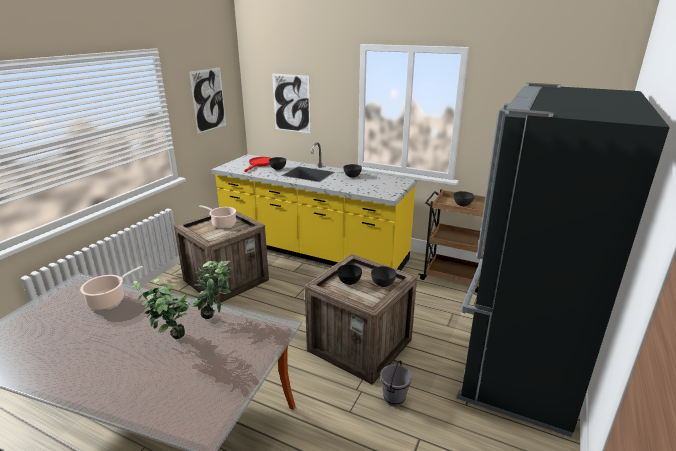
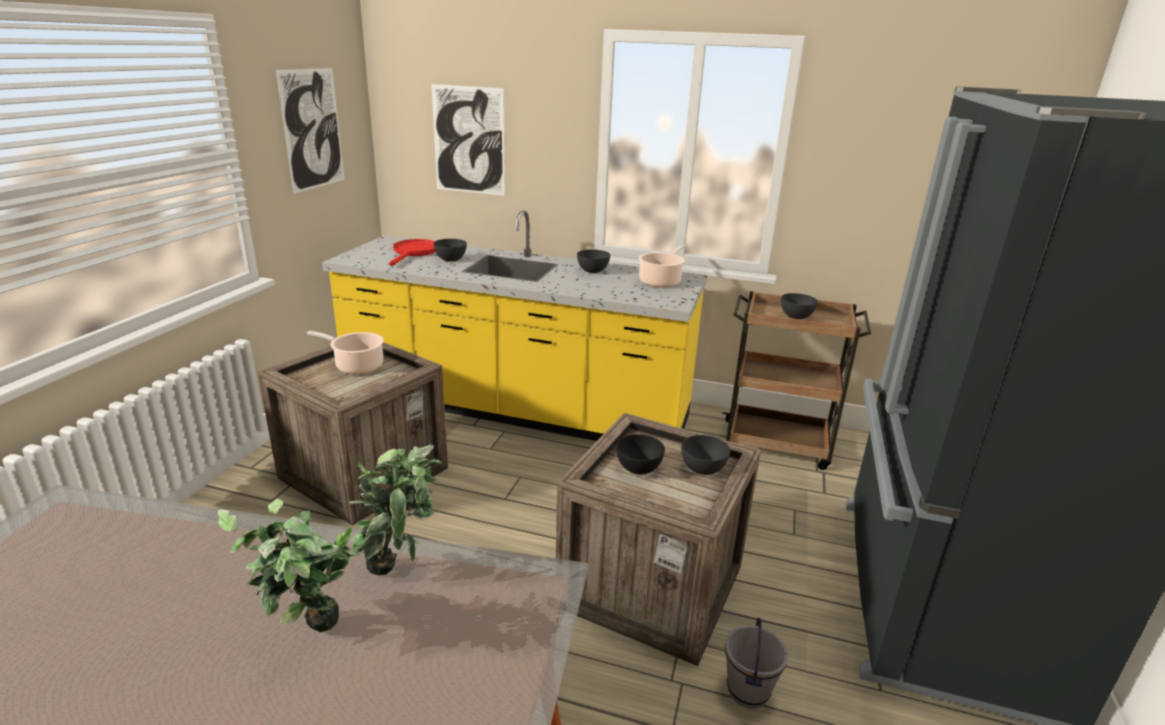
camera: 10 degrees left, 0 degrees up
cooking pot [80,266,143,310] -> cooking pot moved to [639,245,685,288]

